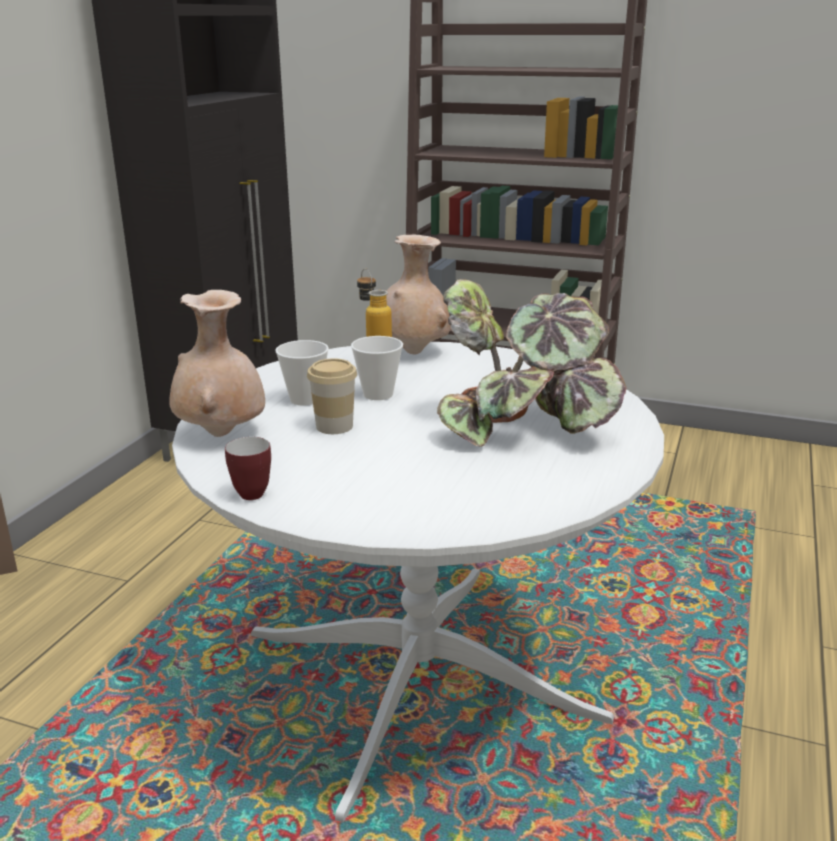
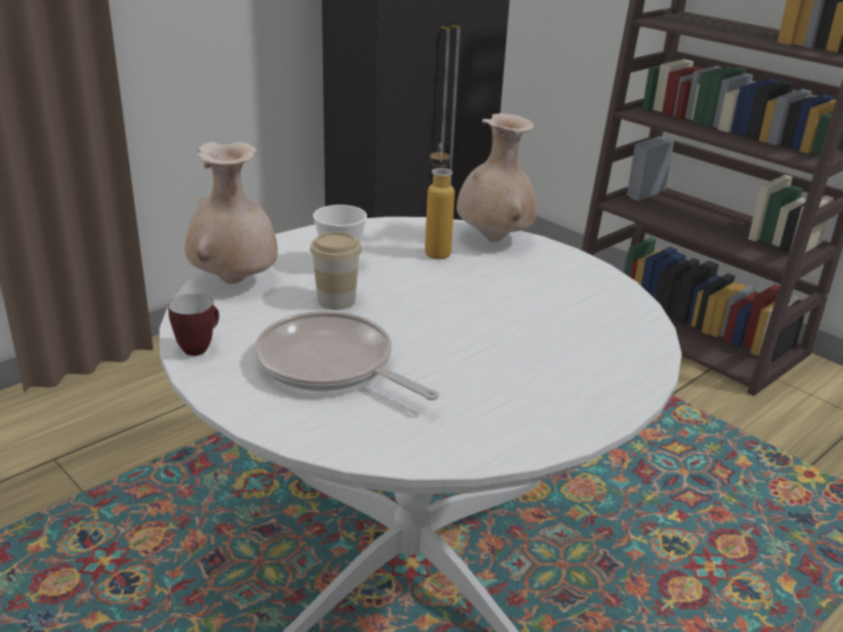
camera: 25 degrees right, 5 degrees up
cup [351,336,403,400] -> none
potted plant [437,279,627,447] -> none
none -> frying pan [255,311,439,400]

